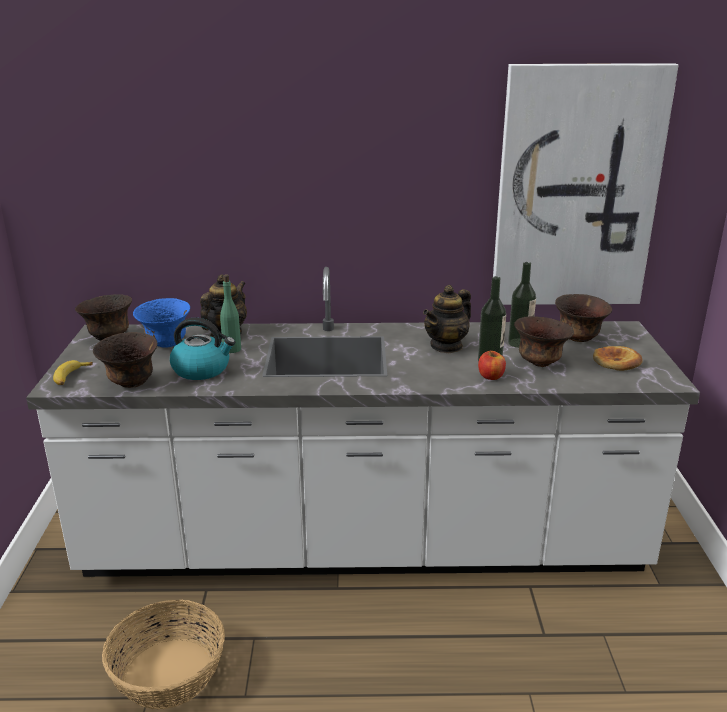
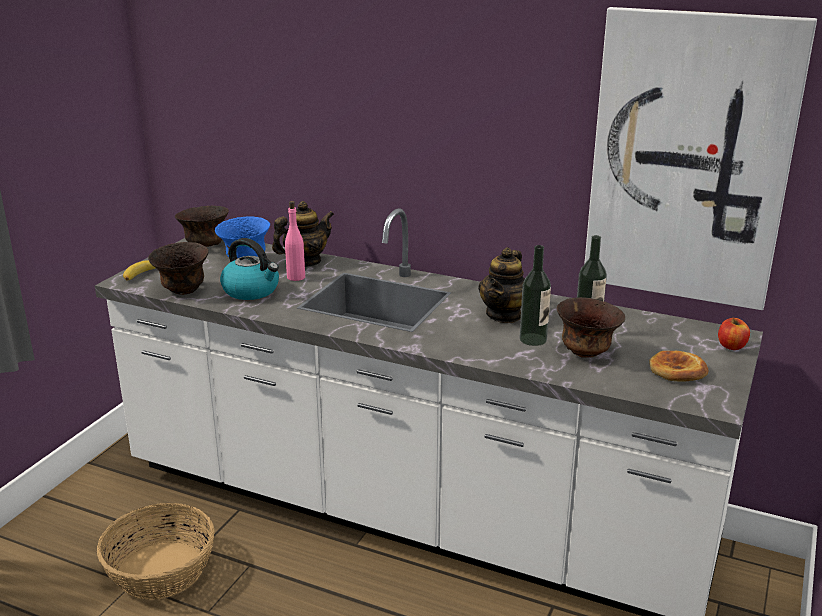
camera: 25 degrees right, 0 degrees up
green bottle [220,274,241,353] -> pink bottle [285,201,305,281]
teapot [423,285,471,353] -> teapot turned 45 degrees counterclockwise [478,247,525,323]
apple [478,351,506,380] -> apple moved to [718,317,750,350]
brown bowl [555,294,612,342] -> none

